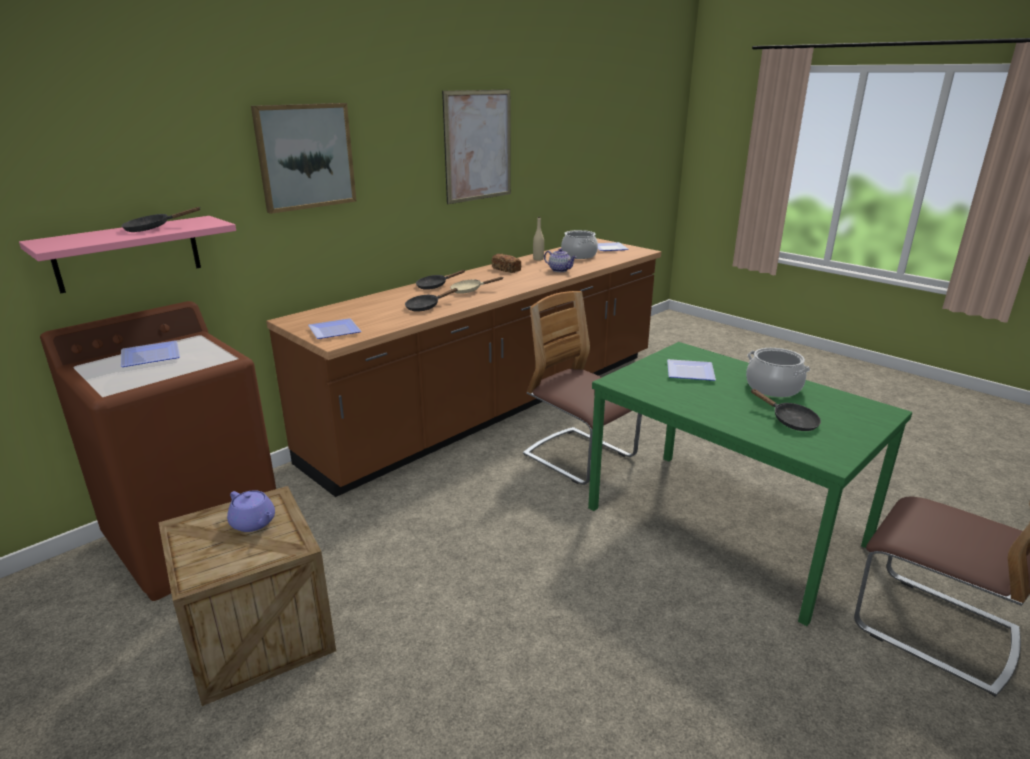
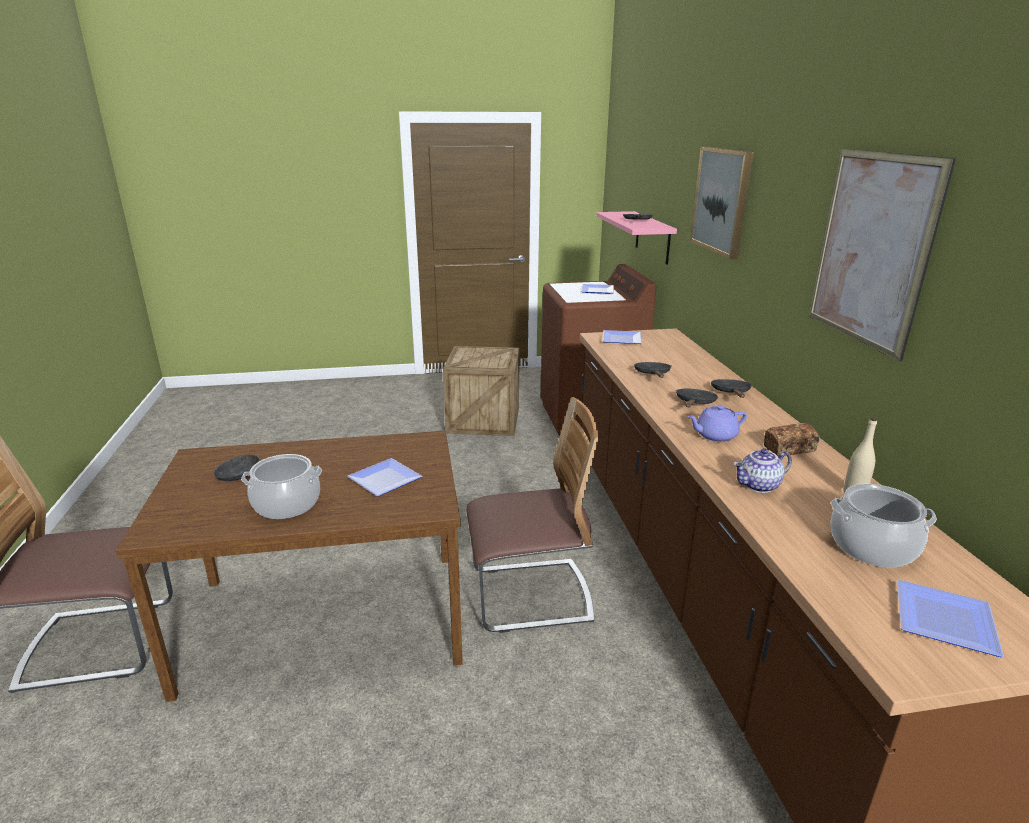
camera: 125 degrees right, 0 degrees up
purple teapot [227,490,275,532] -> purple teapot moved to [687,405,747,442]
beige frying pan [450,277,504,294] -> black frying pan [676,388,718,407]
green dining table [588,342,912,626] -> brown dining table [116,431,463,702]

